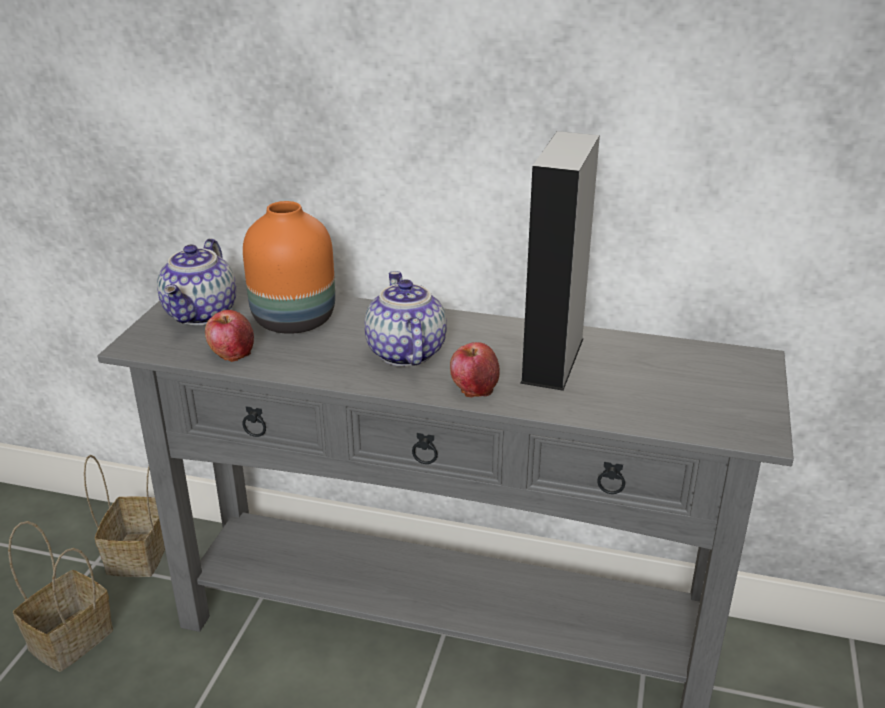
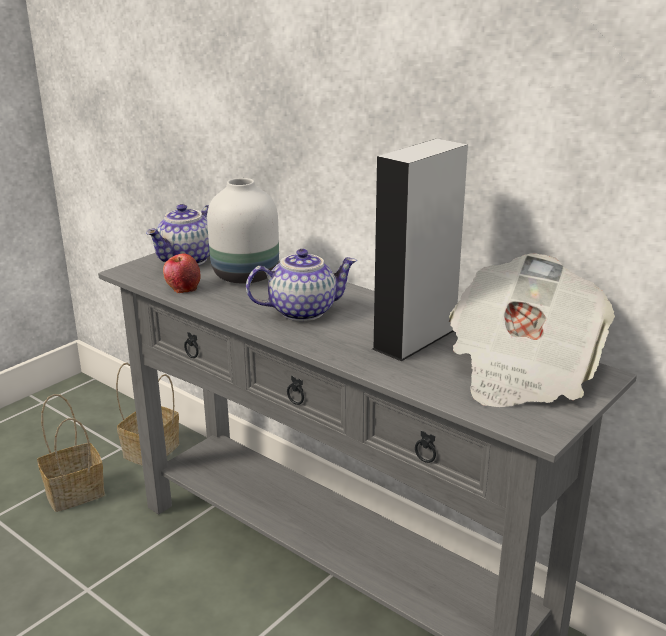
camera: 25 degrees right, 5 degrees down
orange vase [243,201,335,334] -> white vase [207,178,279,284]
teapot [364,271,447,367] -> teapot turned 60 degrees clockwise [246,249,357,321]
apple [450,342,500,397] -> none
none -> newspaper [449,253,615,407]

